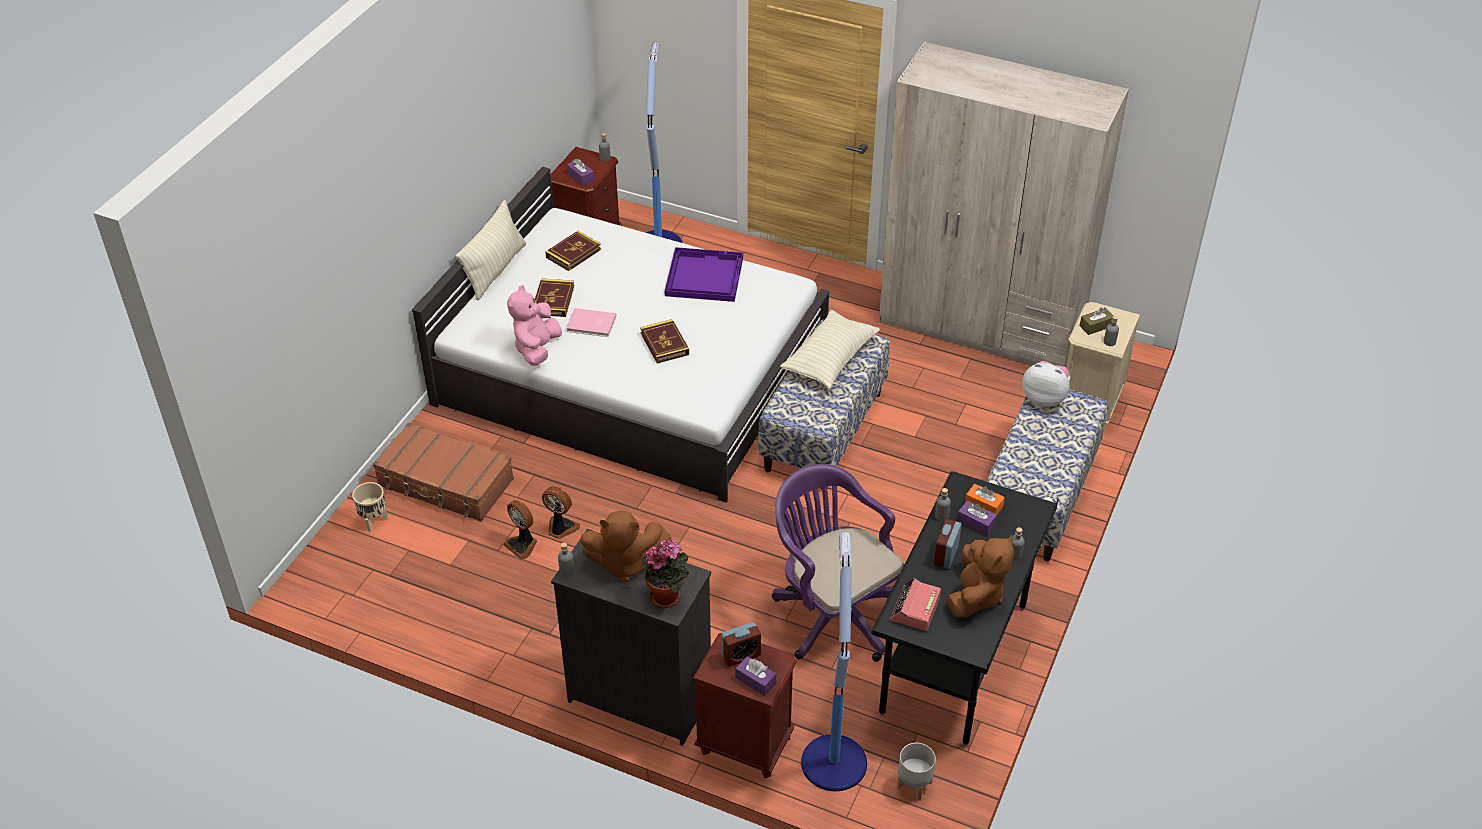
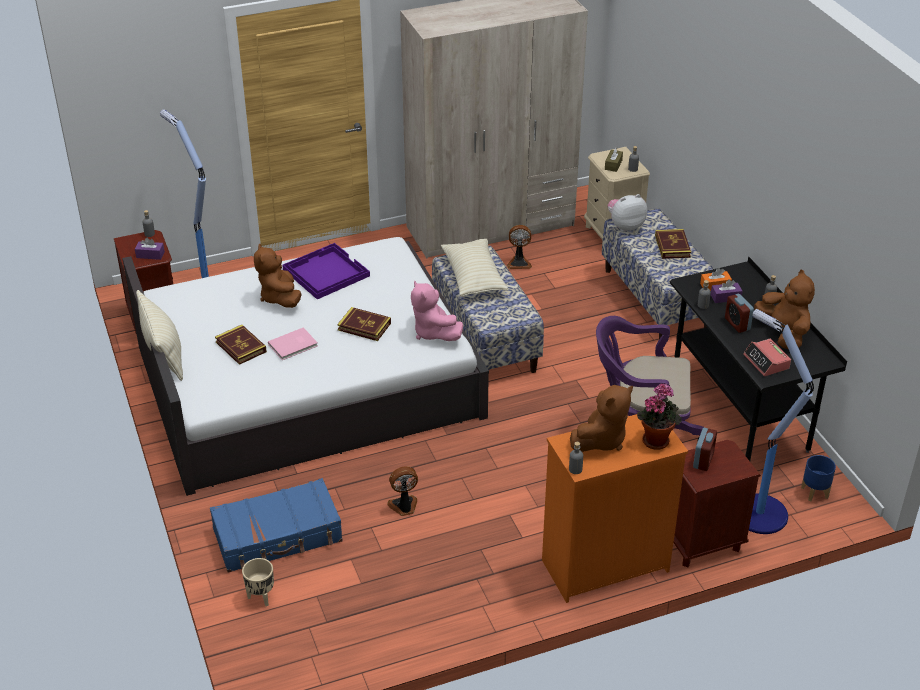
camera: 45 degrees left, 5 degrees down
brown suitcase [373,422,514,521] -> blue suitcase [210,478,343,573]
fan [503,500,537,559] -> fan moved to [507,225,532,269]
pink plush toy [507,285,562,366] -> pink plush toy moved to [411,280,463,341]
book [545,231,601,271] -> book moved to [655,229,691,259]
black dresser [551,529,711,746] -> orange dresser [542,414,688,603]
purple tissue box [736,656,776,696] -> none
grey planter [897,743,936,800] -> blue planter [801,455,836,501]
none -> brown plush toy [254,244,302,308]

